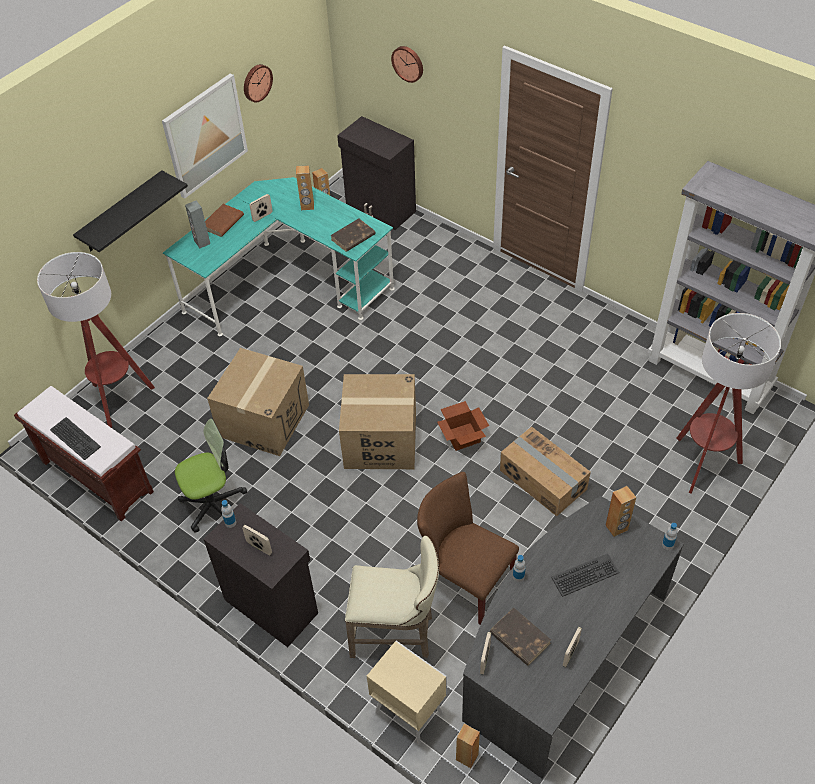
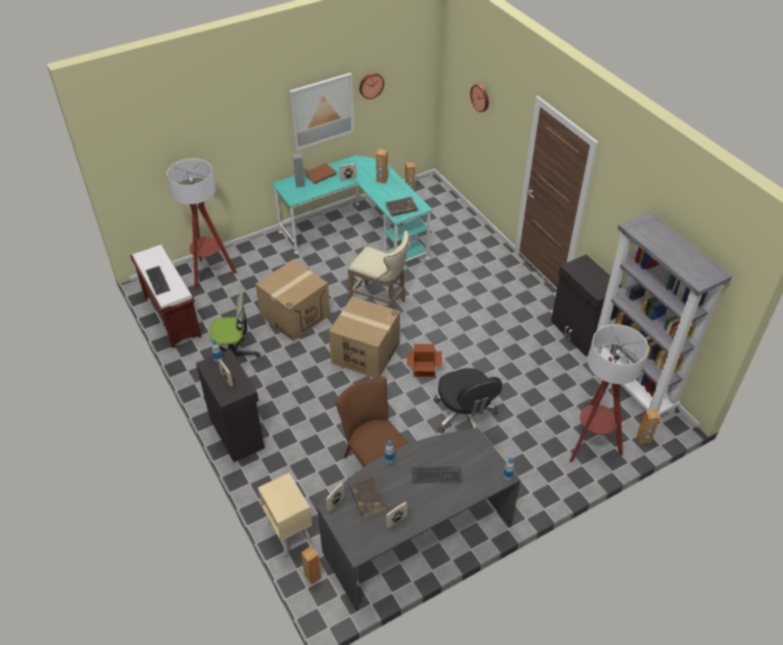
camera: 20 degrees right, 5 degrees down
black shelf [73,170,188,252] -> none
black cabinet [337,116,416,230] -> black cabinet moved to [551,254,622,356]
beige stool [345,535,439,658] -> beige stool moved to [348,231,409,309]
cardboard box [500,427,591,516] -> black office chair [434,368,502,434]
brown speaker [605,486,636,537] -> brown speaker moved to [637,409,660,443]

